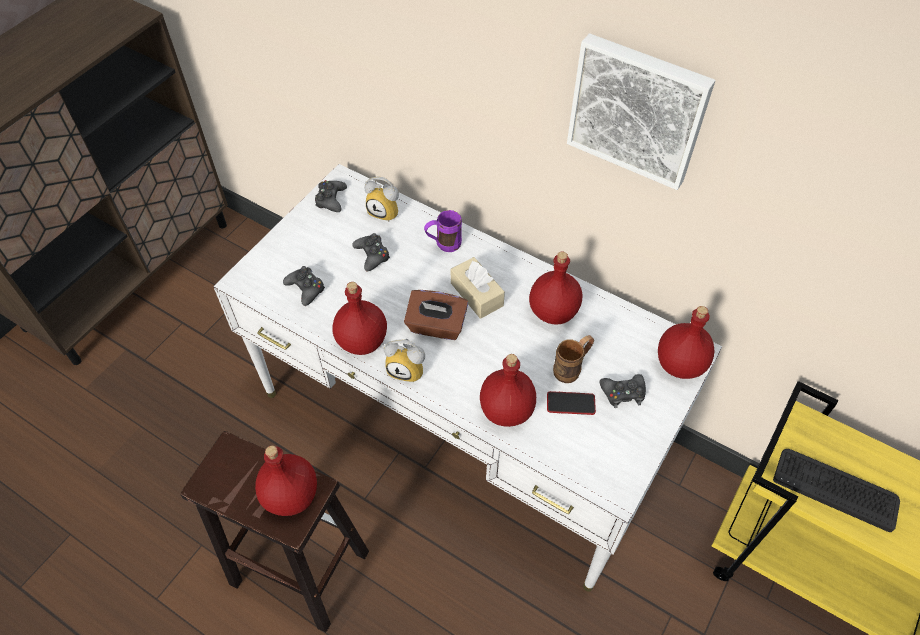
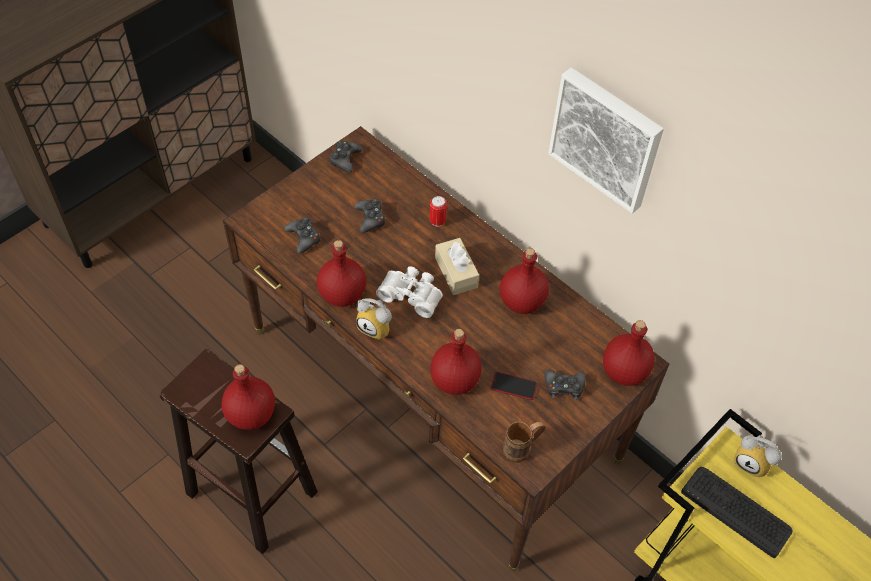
camera: 10 degrees right, 0 degrees up
white desk [213,164,722,592] -> brown desk [223,126,669,572]
alarm clock [364,176,399,222] -> alarm clock moved to [734,435,782,477]
brown tissue box [404,290,468,340] -> white binoculars [376,266,443,318]
purple mug [424,210,462,252] -> can [430,196,447,226]
brown mug [553,335,594,383] -> brown mug moved to [503,421,546,463]

